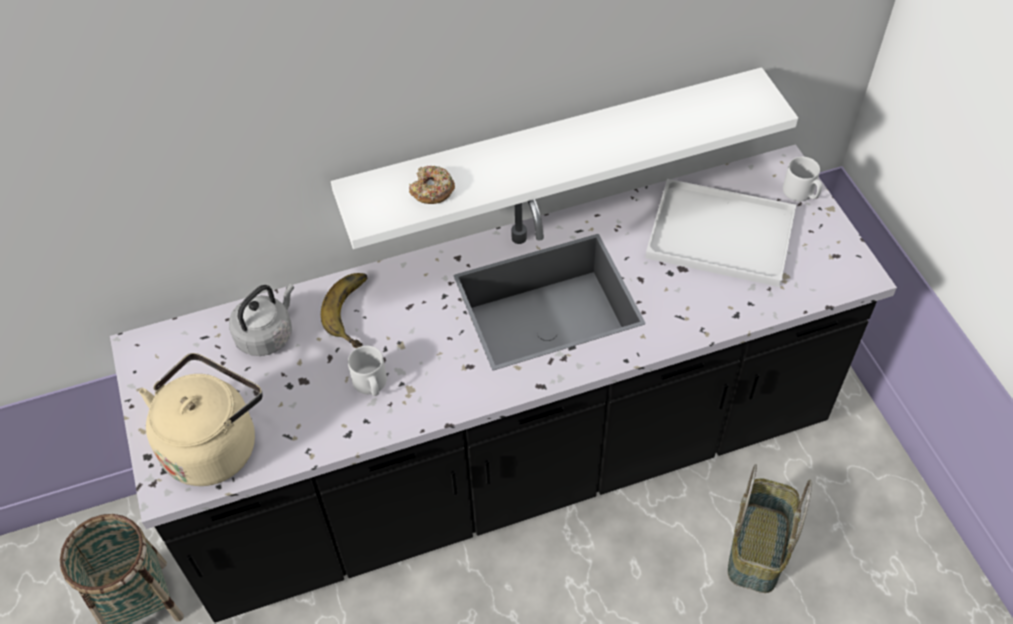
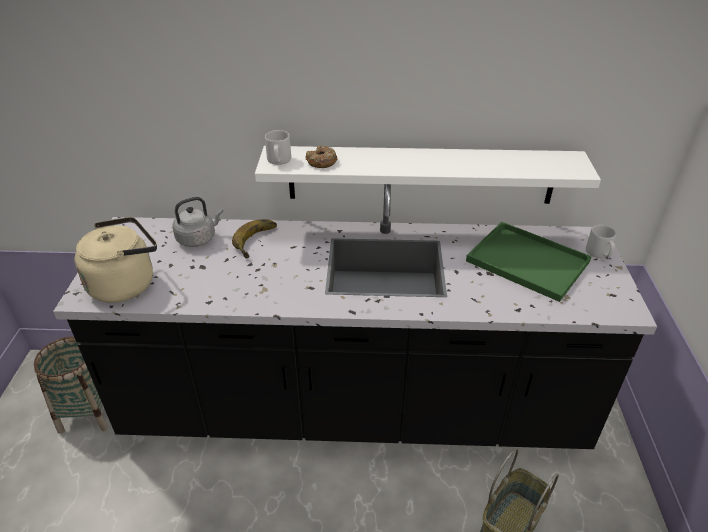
camera: 20 degrees right, 15 degrees down
grey mug [348,346,387,396] -> grey mug moved to [265,130,291,165]
white tray [645,179,796,287] -> green tray [466,222,592,302]

